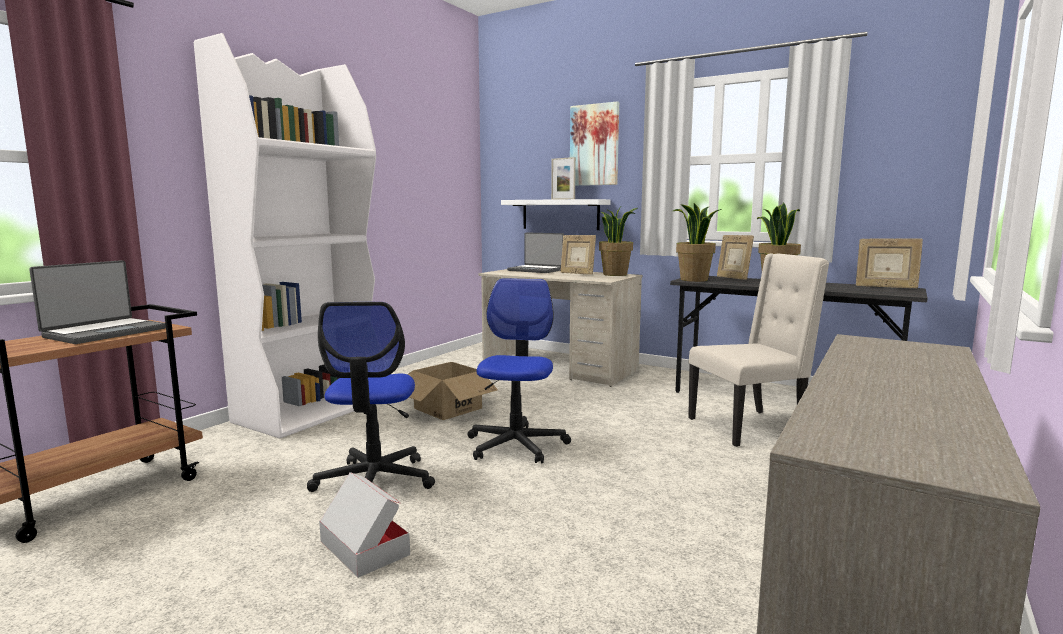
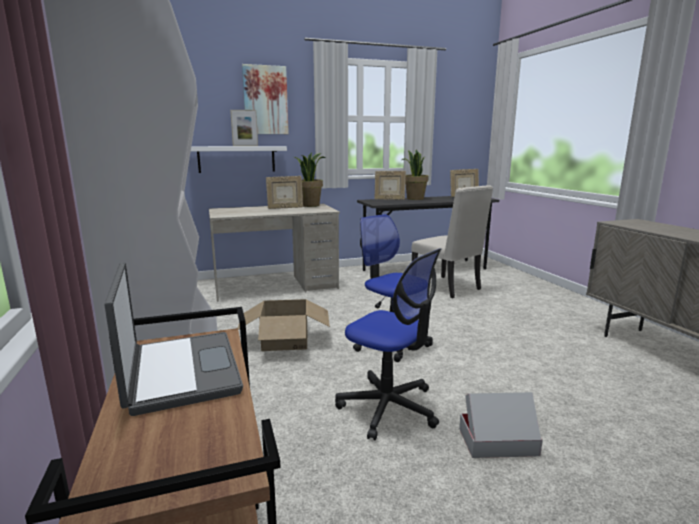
camera: 50 degrees left, 5 degrees up
laptop [507,232,564,273] -> none
potted plant [673,203,722,282] -> none
beige chair [688,254,829,447] -> beige chair turned 120 degrees clockwise [411,185,493,298]

